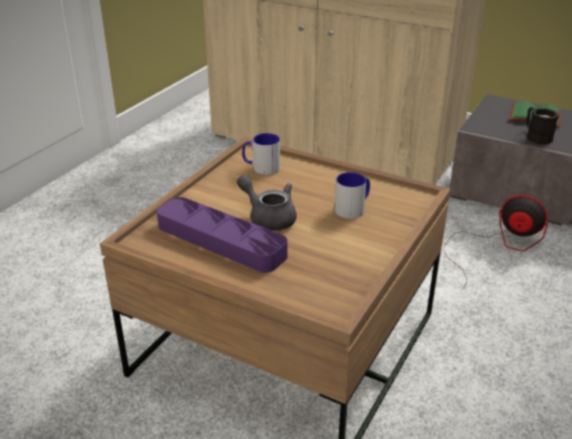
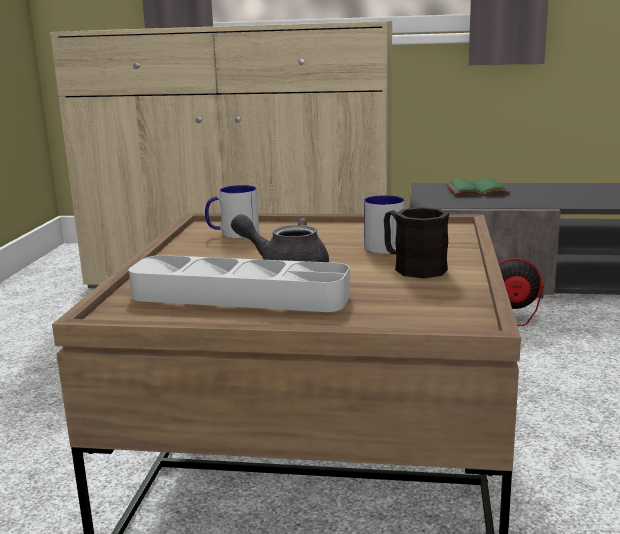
camera: 20 degrees left, 15 degrees down
purple tray [157,197,288,273] -> grey tray [129,255,350,312]
black mug [526,107,559,145] -> black mug moved to [384,207,449,278]

